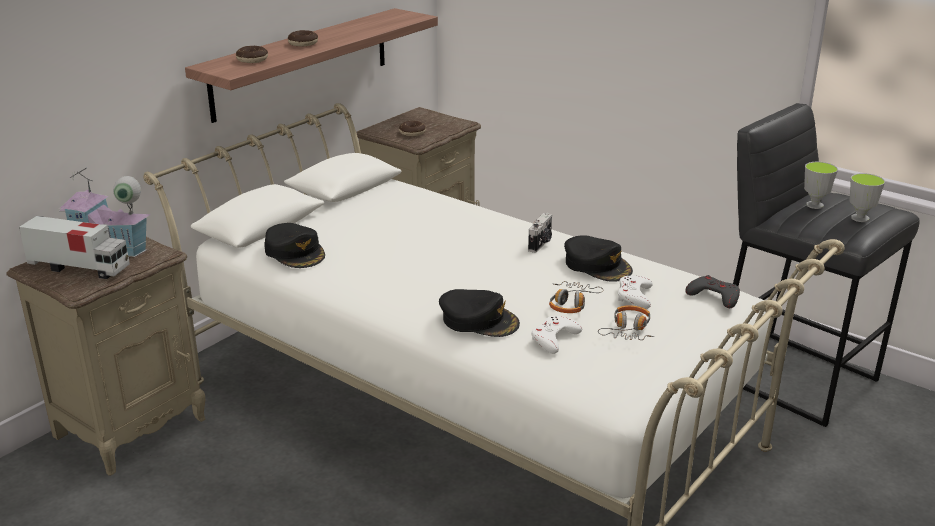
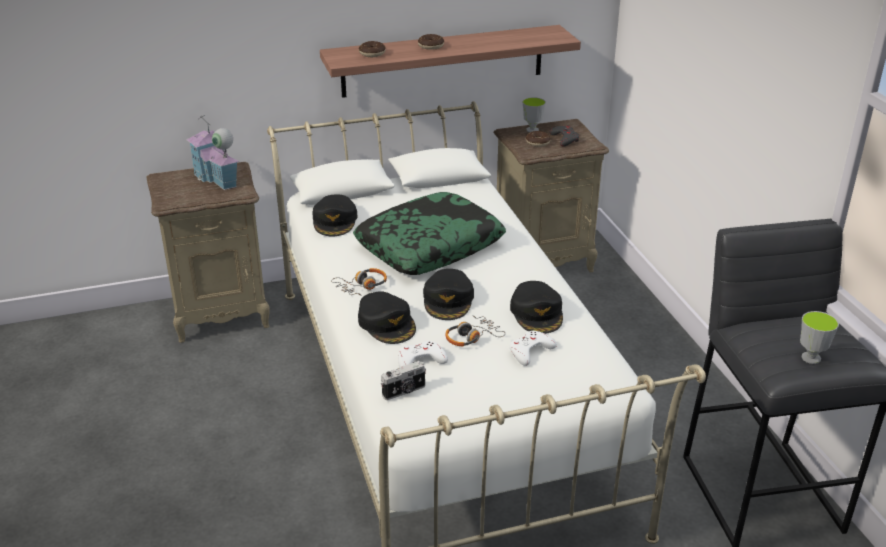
camera: 35 degrees right, 5 degrees up
toy truck [19,216,130,279] -> none
camera [528,213,552,253] -> camera moved to [381,361,426,400]
headphones [598,305,654,340] -> headphones moved to [331,268,387,296]
grey game controller [685,275,740,308] -> grey game controller moved to [549,125,579,147]
cup [804,162,838,209] -> cup moved to [522,97,546,132]
none -> pillow [353,192,506,275]
none -> black cap [423,269,474,320]

